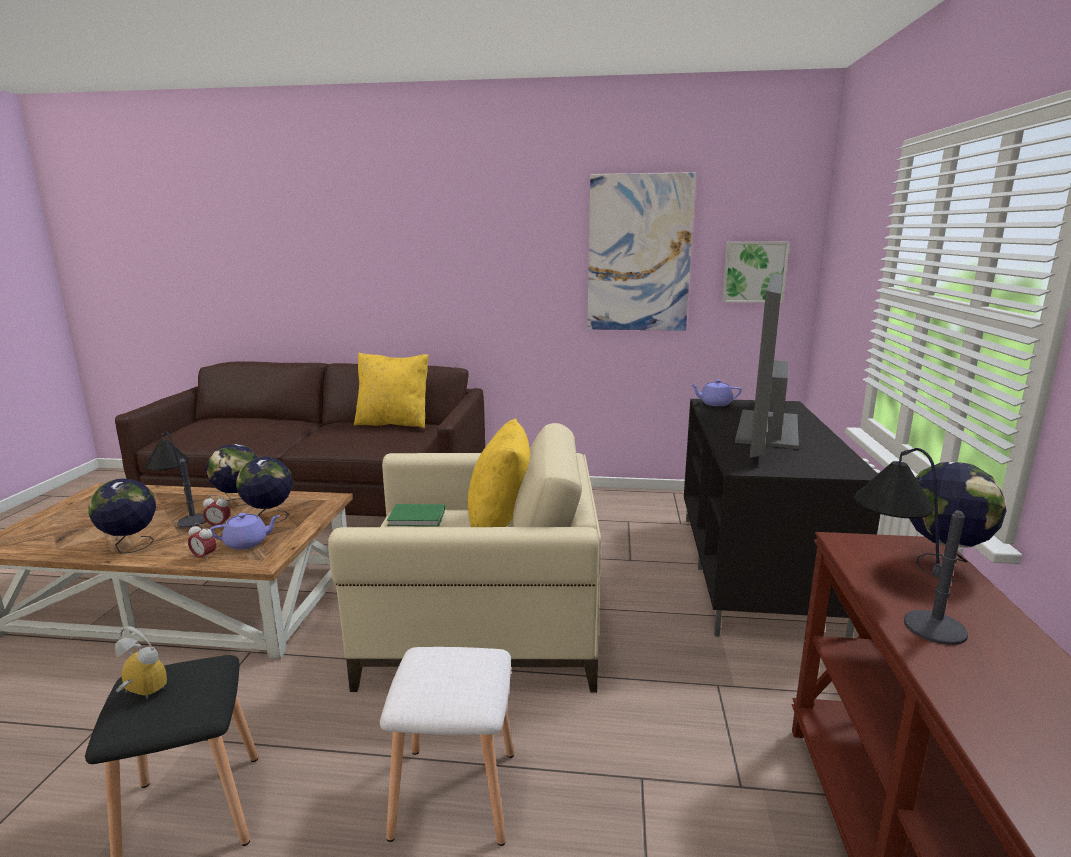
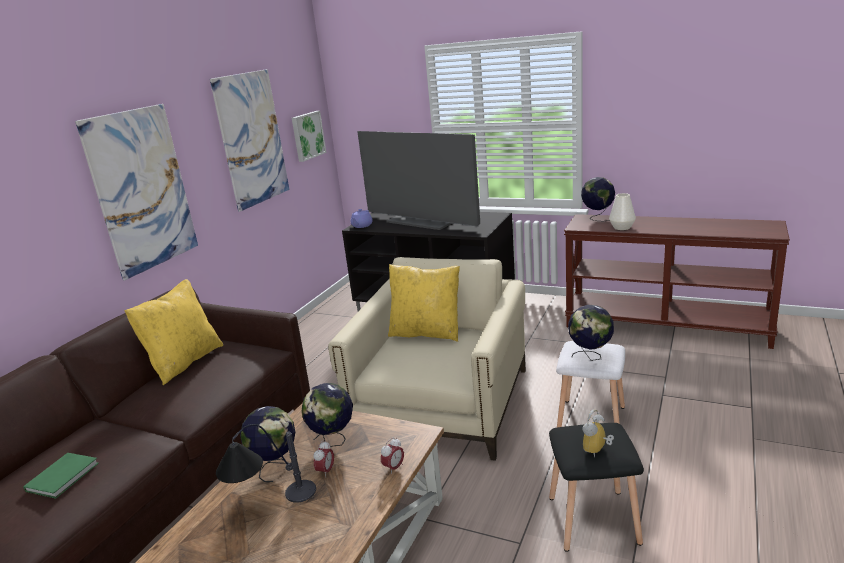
camera: 70 degrees left, 5 degrees up
globe [88,479,156,554] -> globe moved to [568,305,614,361]
purple teapot [210,513,281,550] -> none
green book [387,504,445,527] -> green book moved to [23,453,99,499]
table lamp [854,448,968,645] -> white vase [609,193,636,230]
none -> picture [75,104,198,281]

